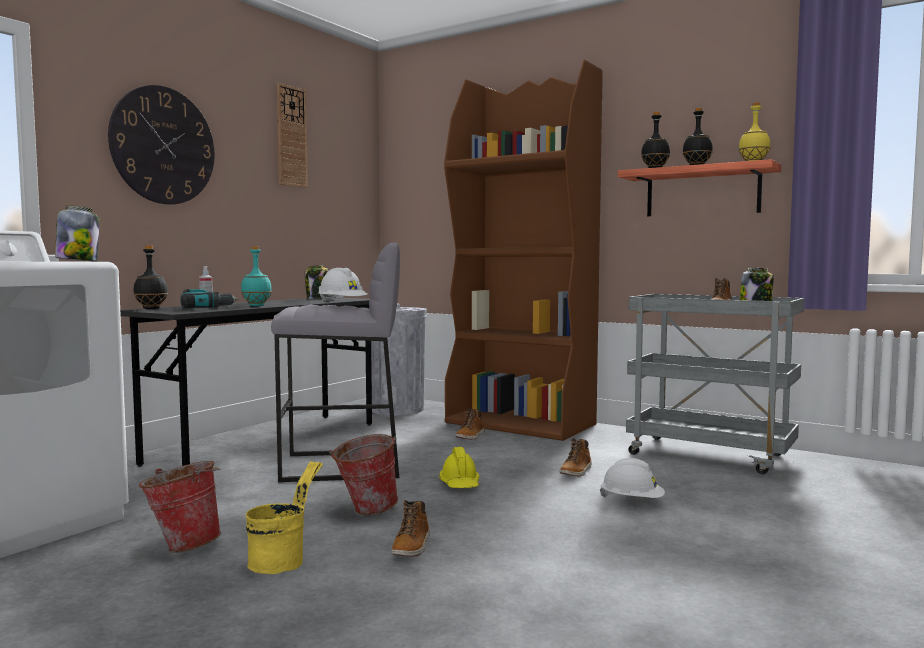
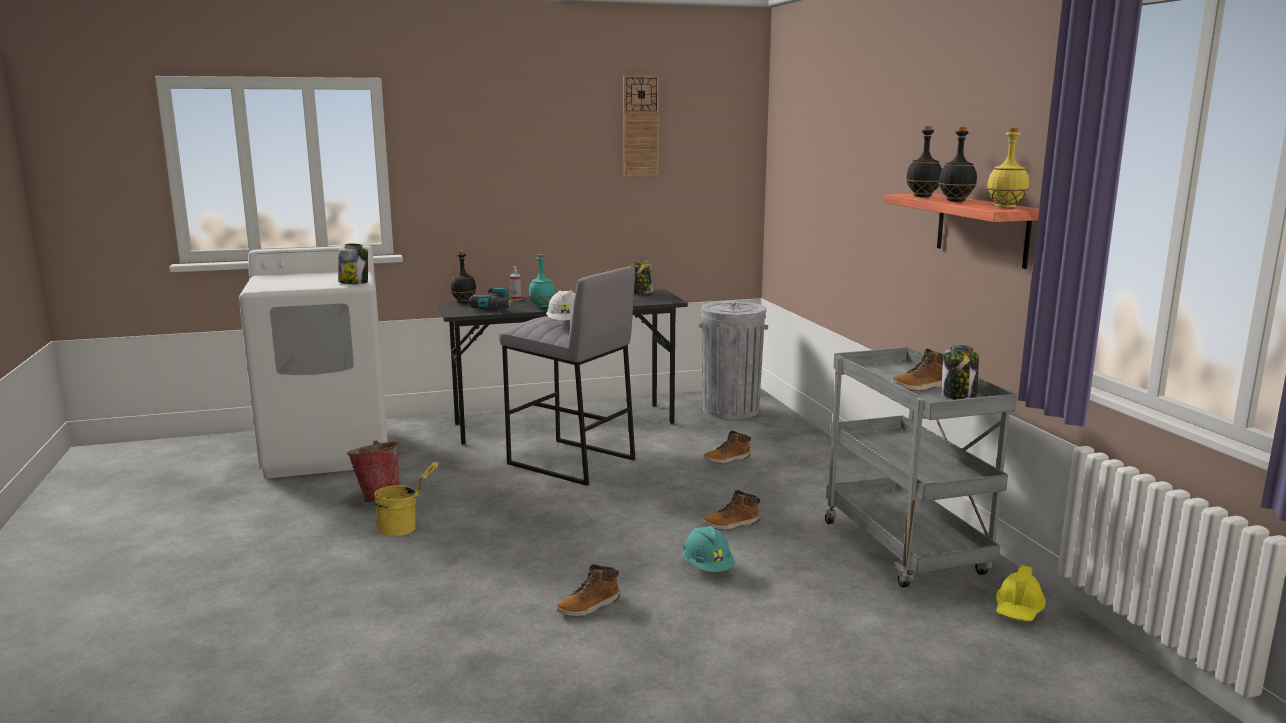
camera: 40 degrees right, 10 degrees up
wall clock [108,85,215,204] -> none
bucket [329,434,398,515] -> none
boot [391,500,430,557] -> boot moved to [556,564,620,617]
yellow hard hat [439,447,479,488] -> yellow hard hat moved to [996,565,1046,621]
brown bookcase [444,60,603,441] -> none
white hard hat [600,458,665,498] -> turquoise hard hat [682,526,735,572]

